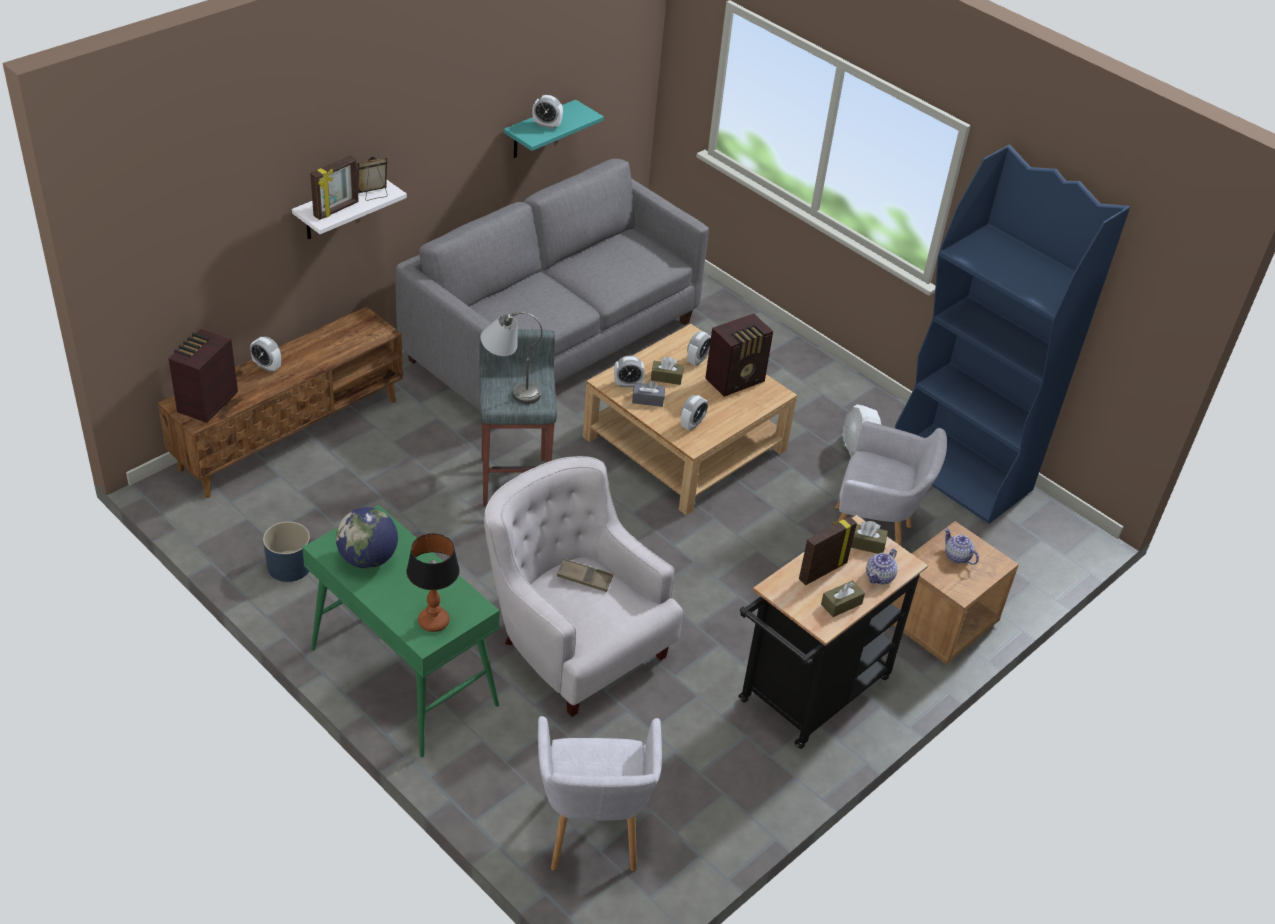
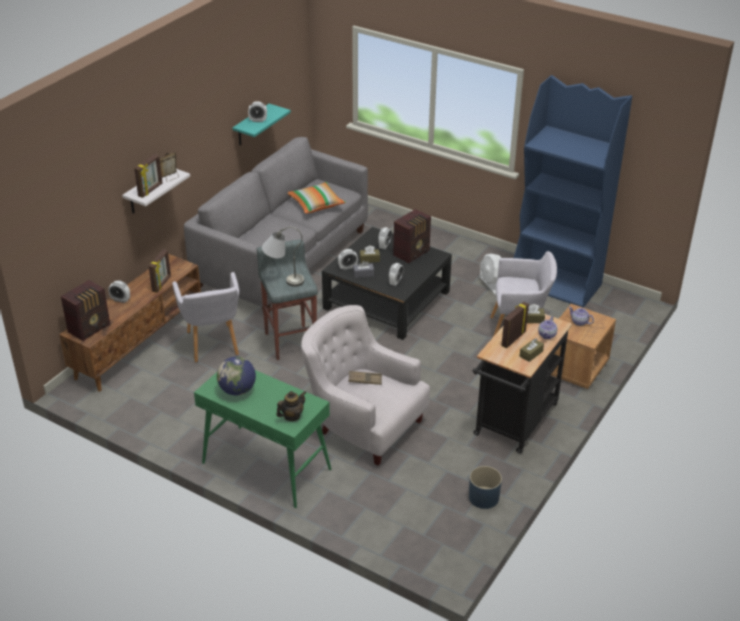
camera: 10 degrees left, 5 degrees down
radio [168,328,238,423] -> radio turned 150 degrees counterclockwise [61,280,110,341]
blue planter [263,522,310,582] -> blue planter moved to [469,466,502,509]
table lamp [407,533,460,632] -> teapot [276,391,306,421]
grey armchair [538,716,662,871] -> grey armchair moved to [172,272,239,362]
beige coffee table [583,324,797,515] -> black coffee table [322,227,452,340]
none -> picture frame [149,249,171,293]
none -> pillow [288,182,346,214]

